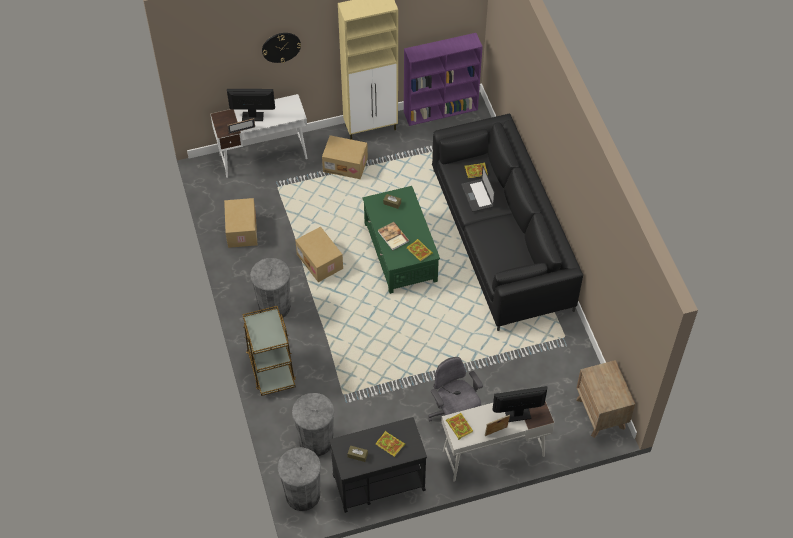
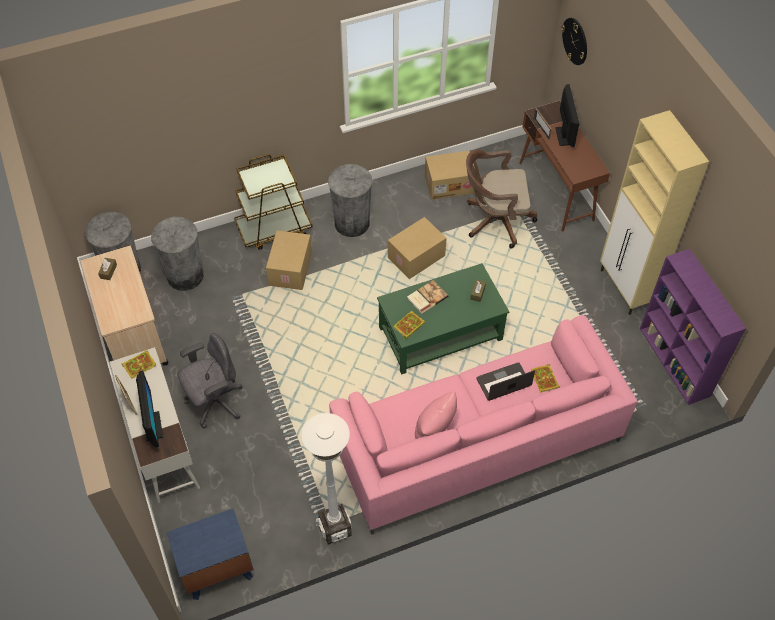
camera: 85 degrees right, 0 degrees up
white desk [210,94,307,178] -> brown desk [519,100,610,231]
wall clock [262,33,301,63] -> wall clock moved to [561,18,587,65]
cardboard box [322,135,368,179] -> cardboard box moved to [266,230,312,290]
black cart [330,417,427,513] -> beige cart [81,246,168,366]
book [376,431,405,457] -> none
black sofa [432,114,583,331] -> pink sofa [329,315,638,535]
brown nightstand [576,360,635,438] -> blue nightstand [166,508,254,600]
none -> white floor lamp [301,413,352,545]
none -> pink pillow [415,391,457,439]
none -> brown office chair [466,149,537,249]

